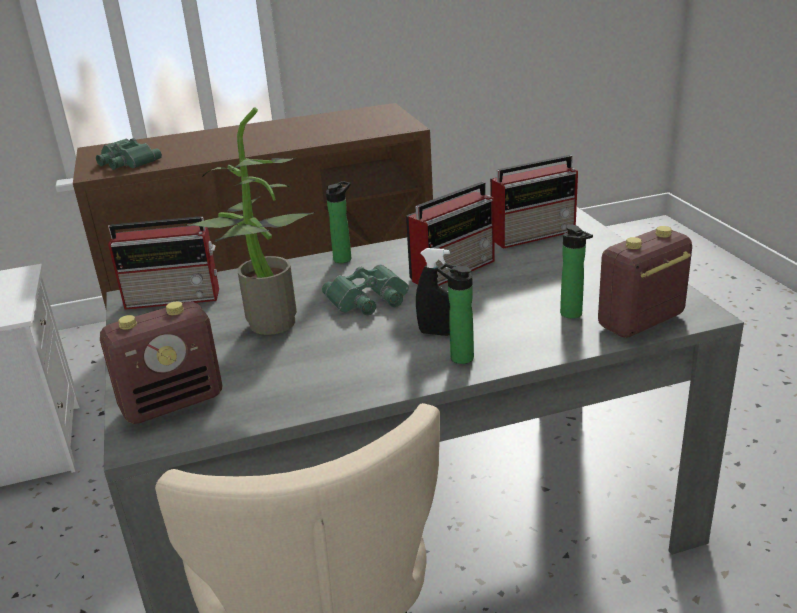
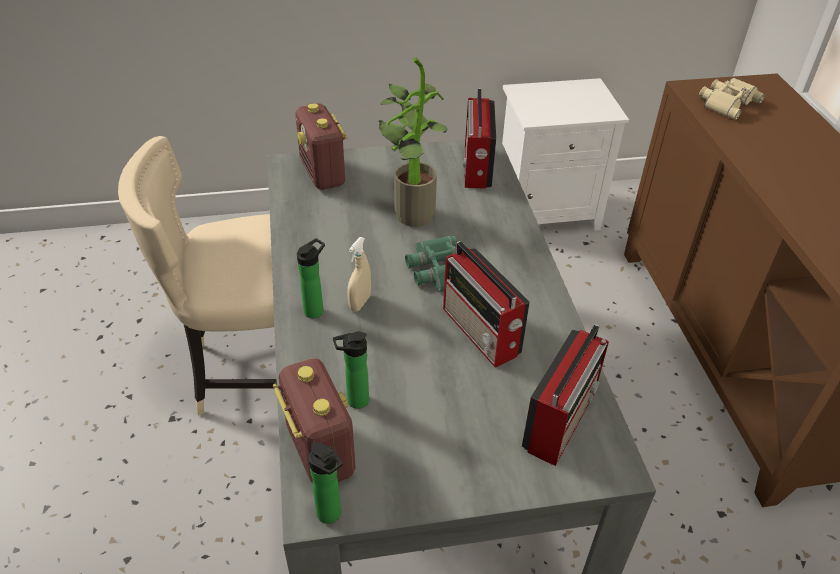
camera: 95 degrees right, 15 degrees up
green binoculars [96,138,162,170] -> beige binoculars [699,77,765,120]
bottle [326,181,351,263] -> bottle moved to [308,442,343,524]
black spray bottle [416,248,450,336] -> beige spray bottle [347,237,371,312]
radio [490,155,578,249] -> radio turned 135 degrees counterclockwise [522,324,609,466]

